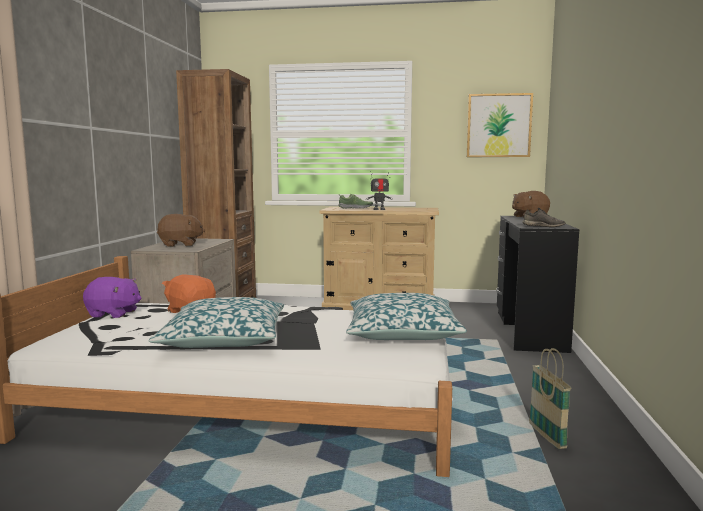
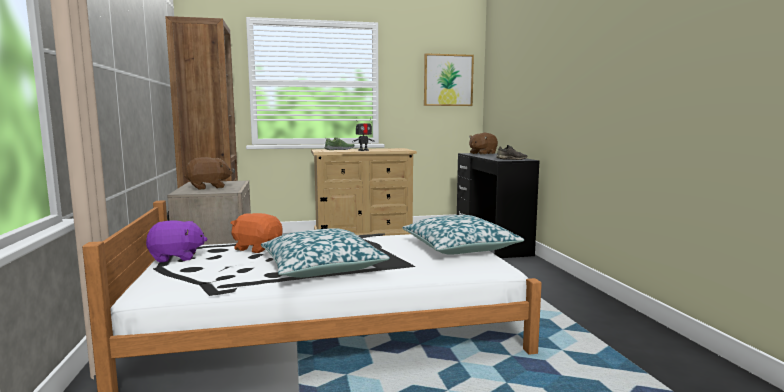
camera: 20 degrees left, 0 degrees up
basket [529,348,571,449] -> none

